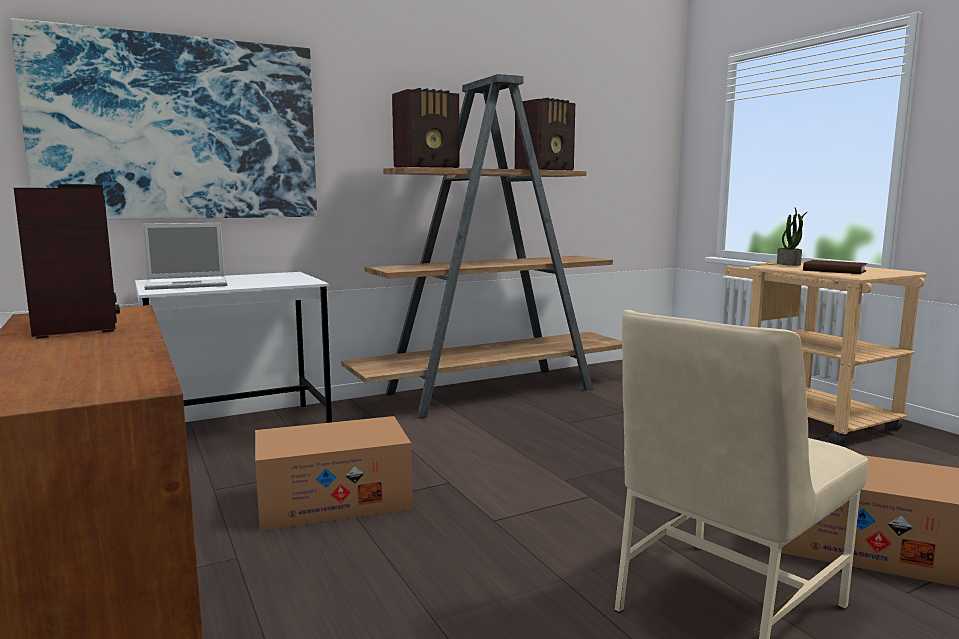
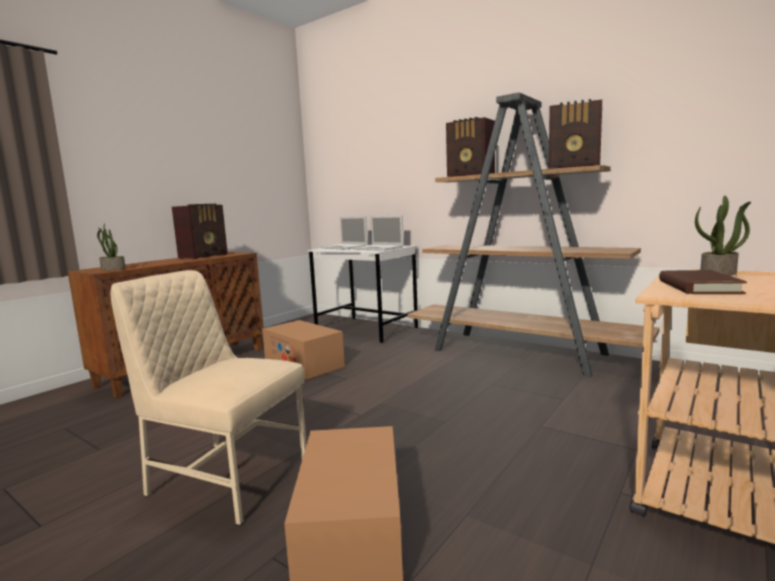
camera: 65 degrees right, 0 degrees up
picture [10,18,317,220] -> none
none -> potted plant [97,223,126,271]
none -> laptop [353,215,404,251]

